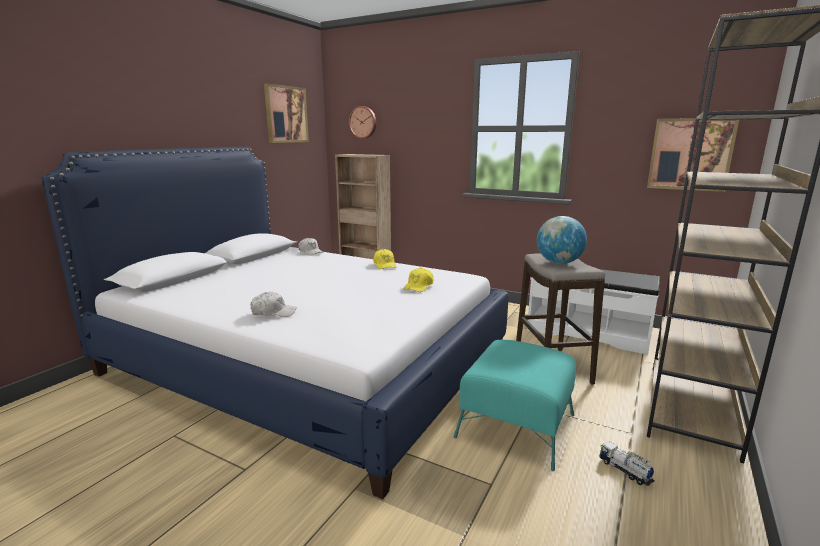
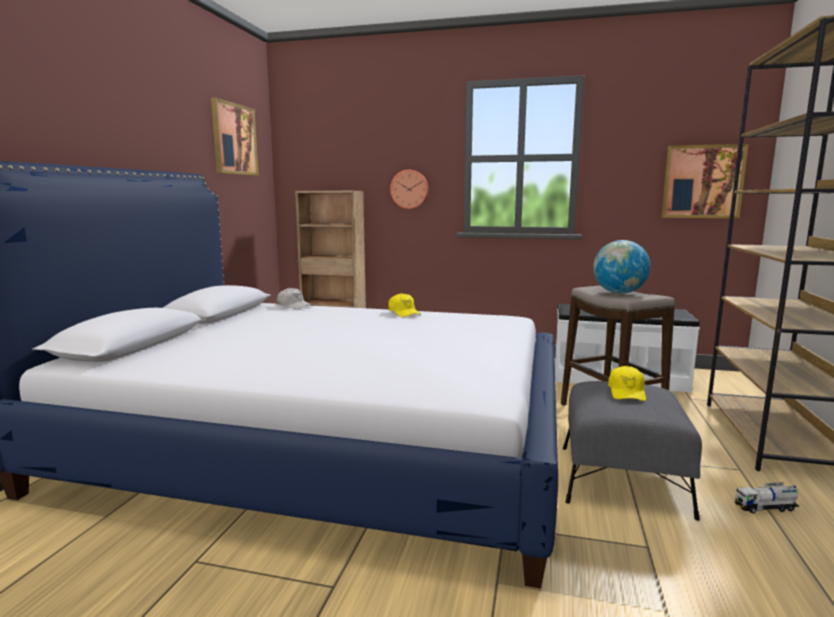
camera: 15 degrees left, 5 degrees down
white cap [251,292,297,317] -> none
wall clock [349,106,376,139] -> wall clock moved to [390,170,429,209]
yellow cap [403,268,433,292] -> yellow cap moved to [608,366,646,401]
turquoise ottoman [454,340,576,471] -> grey ottoman [563,381,702,521]
toy truck [599,441,655,486] -> toy truck turned 45 degrees counterclockwise [735,482,799,514]

